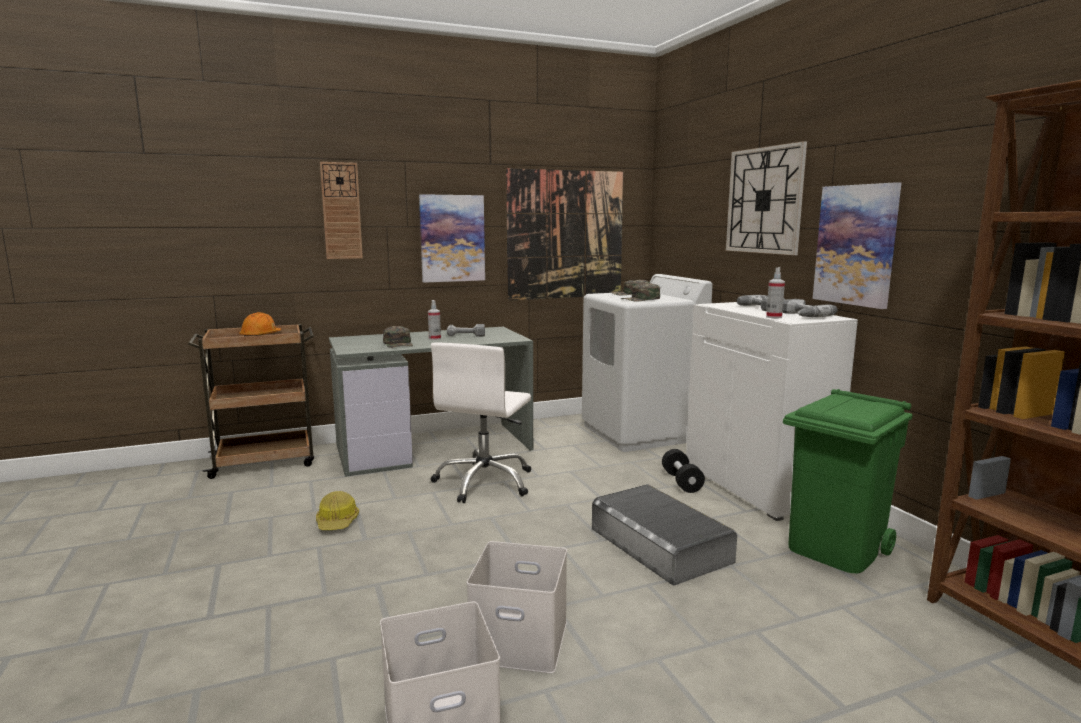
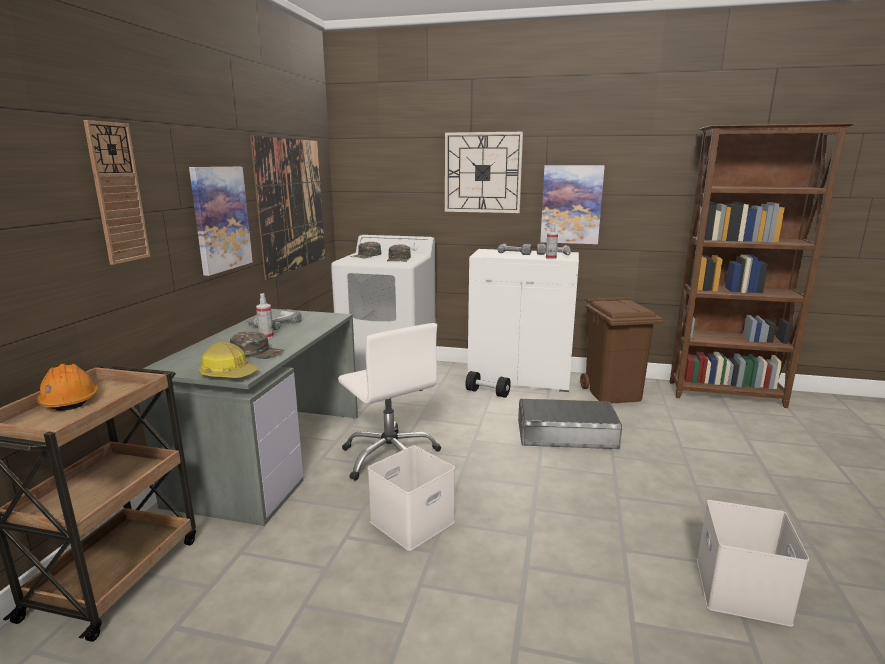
camera: 55 degrees left, 5 degrees up
hard hat [316,491,359,530] -> hard hat moved to [199,342,259,378]
white storage box [467,541,567,674] -> white storage box moved to [368,445,455,551]
green trash can [783,389,913,573] -> brown trash can [580,297,664,404]

